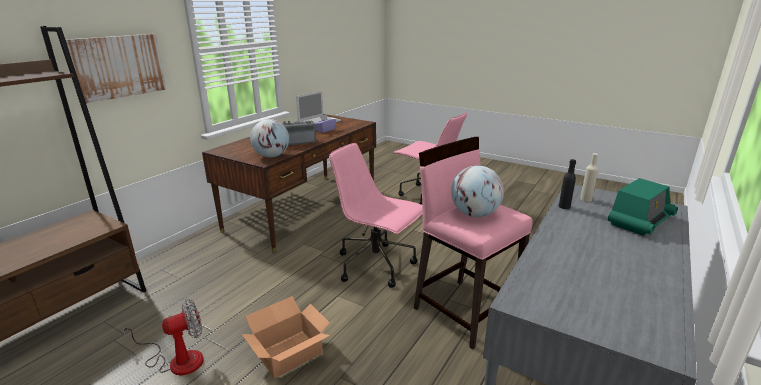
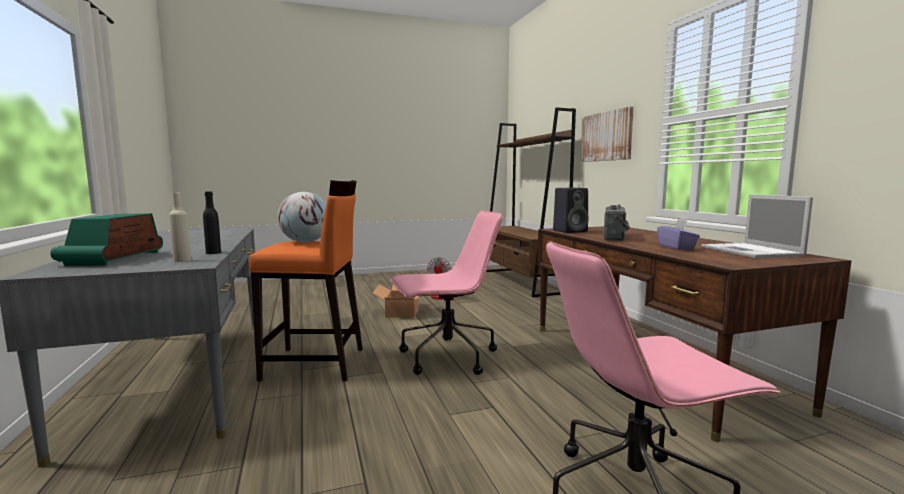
camera: 130 degrees right, 15 degrees down
globe [250,119,289,157] -> black speaker [553,188,589,233]
pink stool [414,137,533,350] -> orange stool [249,180,363,381]

